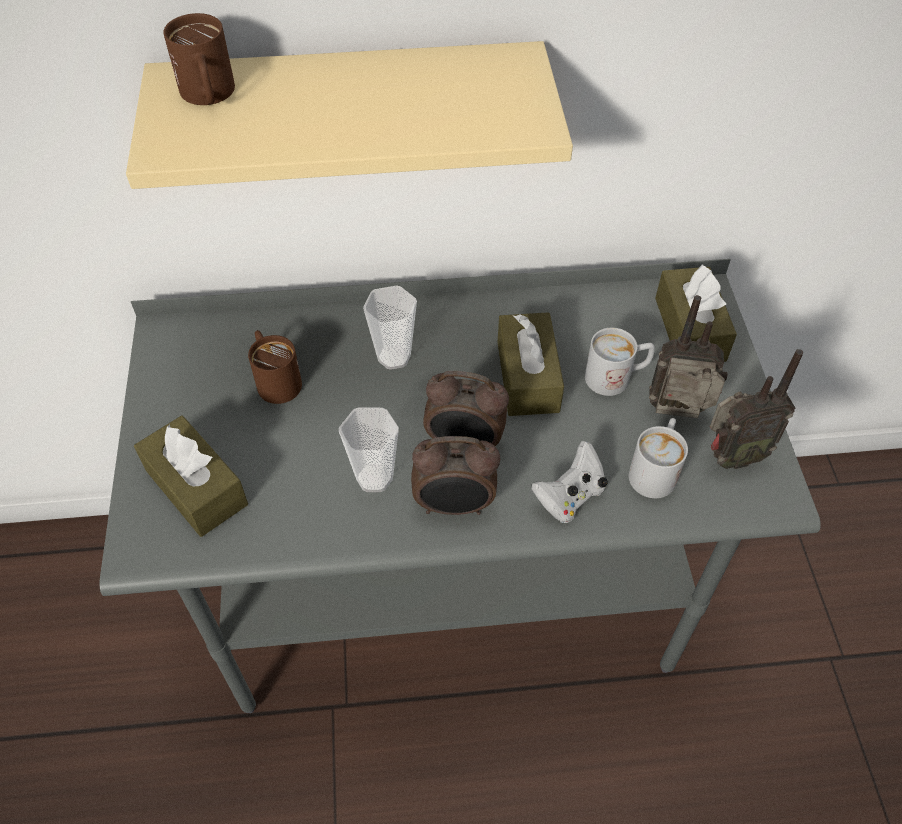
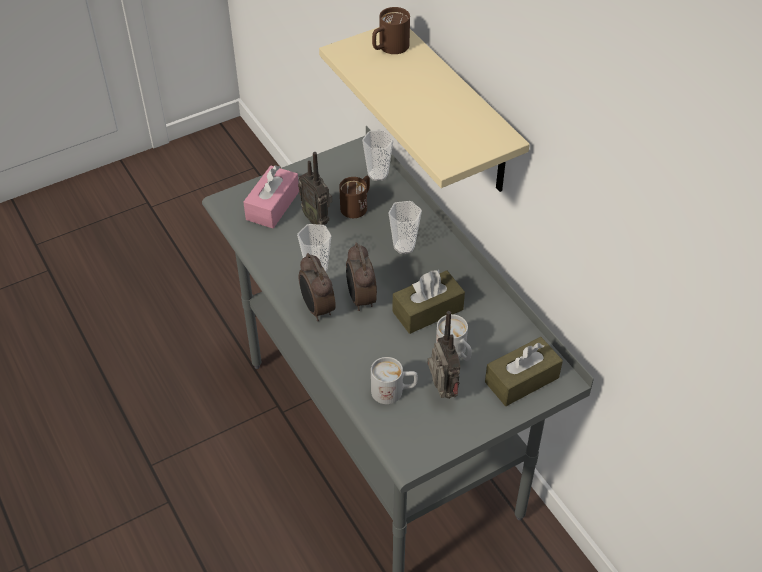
camera: 65 degrees right, 5 degrees down
brown tissue box [134,416,248,537] -> pink tissue box [243,165,299,228]
white game controller [531,441,608,523] -> none
radio [710,349,803,469] -> radio moved to [298,152,332,225]
none -> cup [362,130,394,181]

